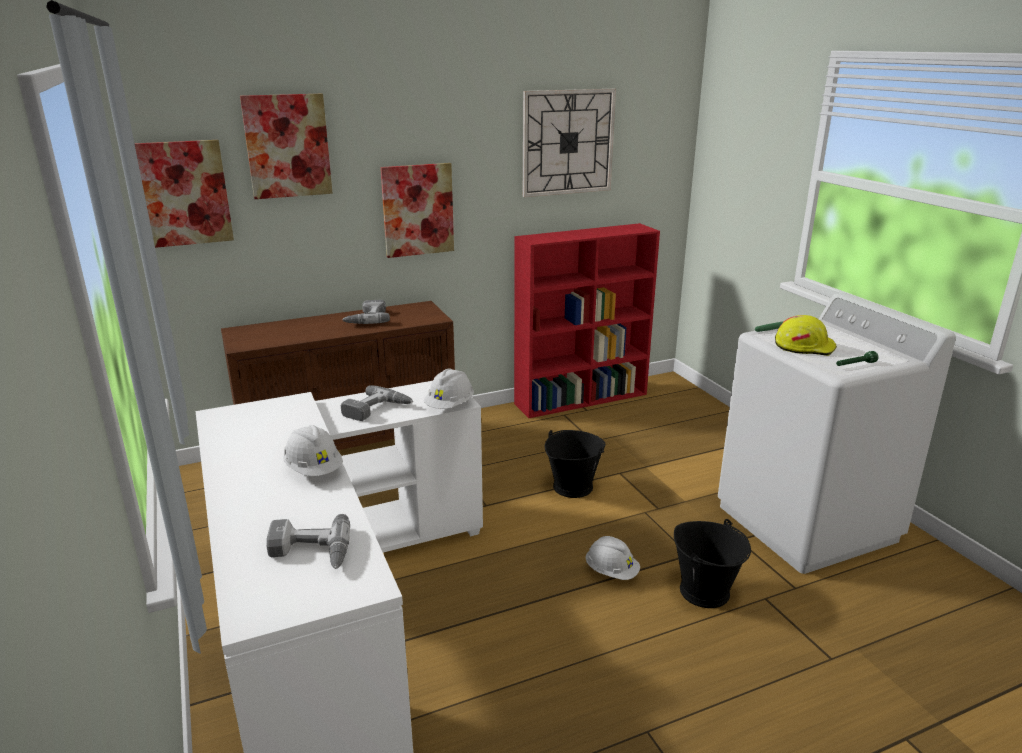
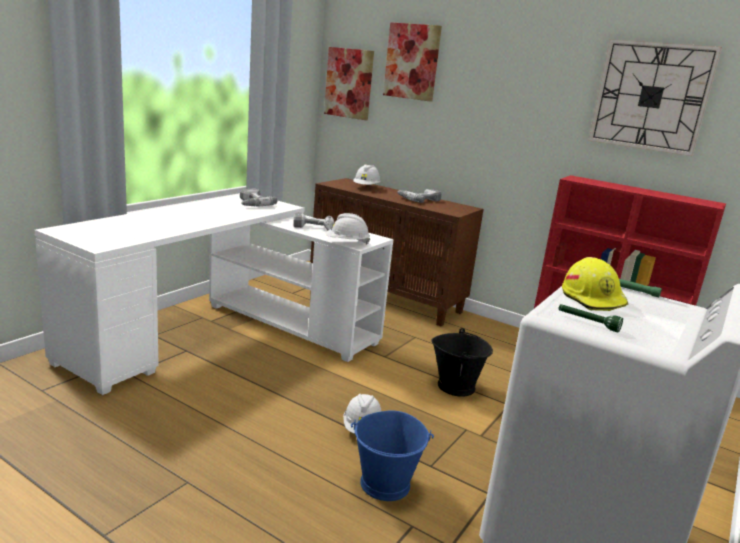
camera: 55 degrees right, 5 degrees down
power drill [266,514,350,569] -> power drill moved to [240,189,278,206]
white hard hat [283,425,343,476] -> white hard hat moved to [353,164,381,185]
picture [380,163,454,258] -> none
black bucket [674,519,751,608] -> blue bucket [351,411,434,501]

